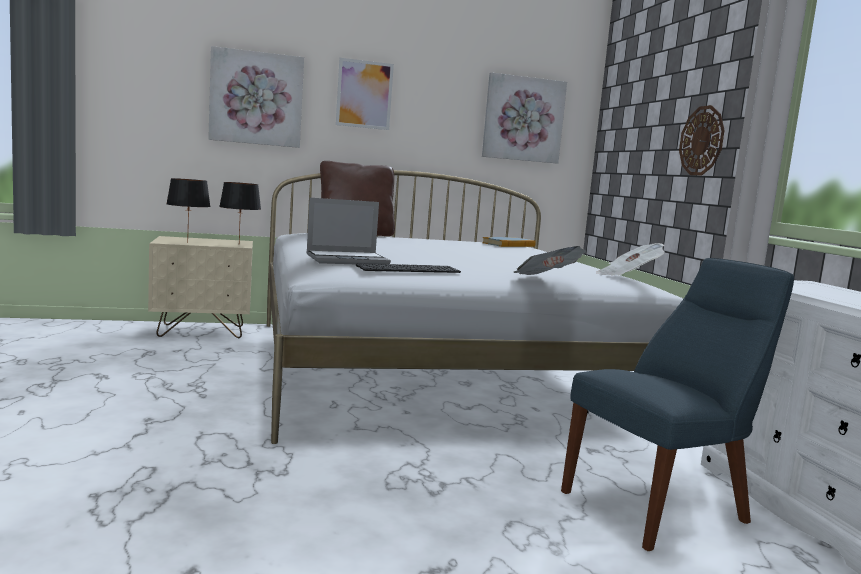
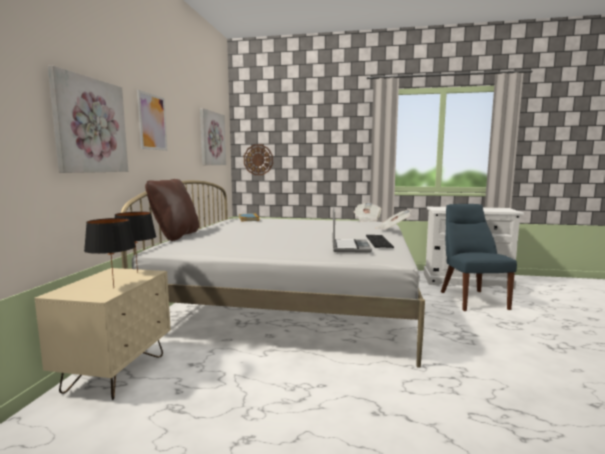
camera: 65 degrees left, 0 degrees up
wall clock [679,105,725,176] -> wall clock moved to [244,144,273,175]

